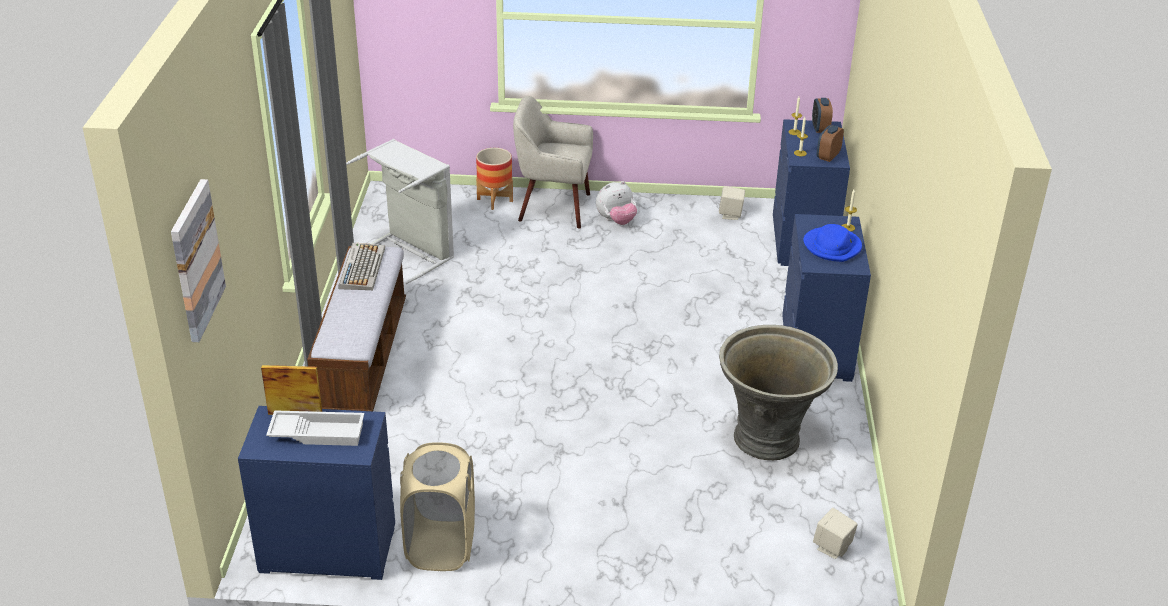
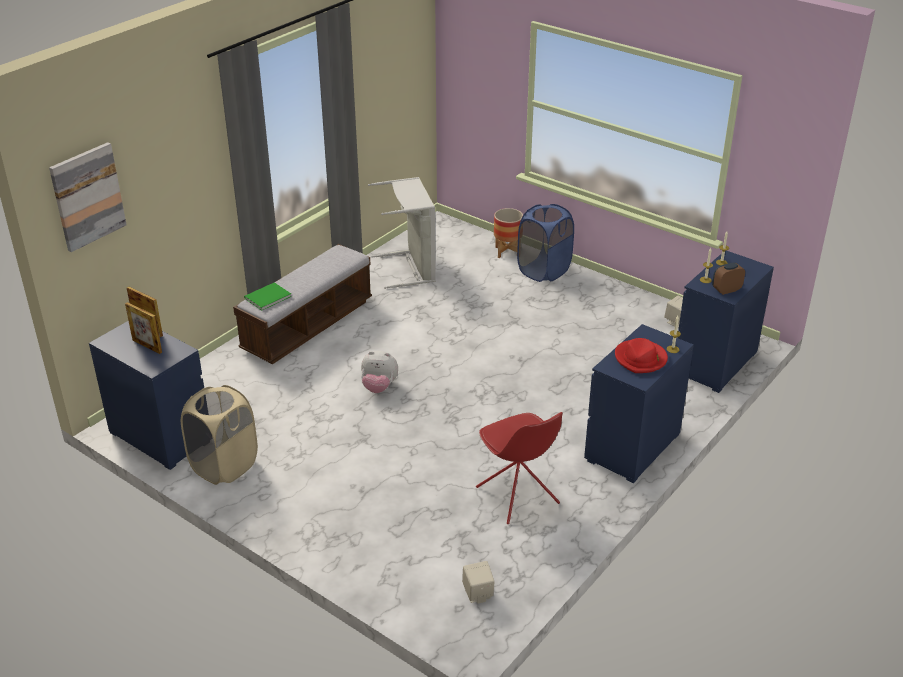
camera: 35 degrees right, 0 degrees up
white tray [266,410,364,446] -> picture frame [125,302,162,354]
keyboard [339,242,385,290] -> none
beige armchair [513,96,593,228] -> blue laundry basket [517,204,574,282]
plush toy [596,181,637,225] -> plush toy moved to [361,351,398,393]
grey planter [719,325,838,460] -> red chair [476,412,563,524]
blue hat [804,224,862,262] -> red hat [615,338,668,373]
alarm clock [812,98,833,133] -> none
none -> green book [244,282,292,311]

